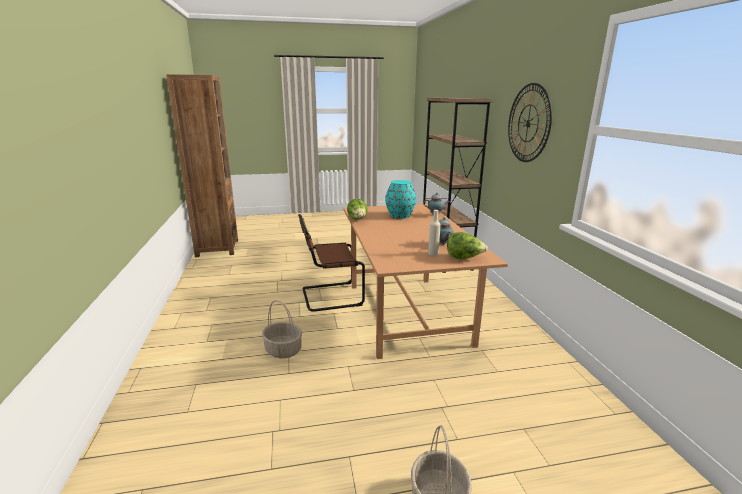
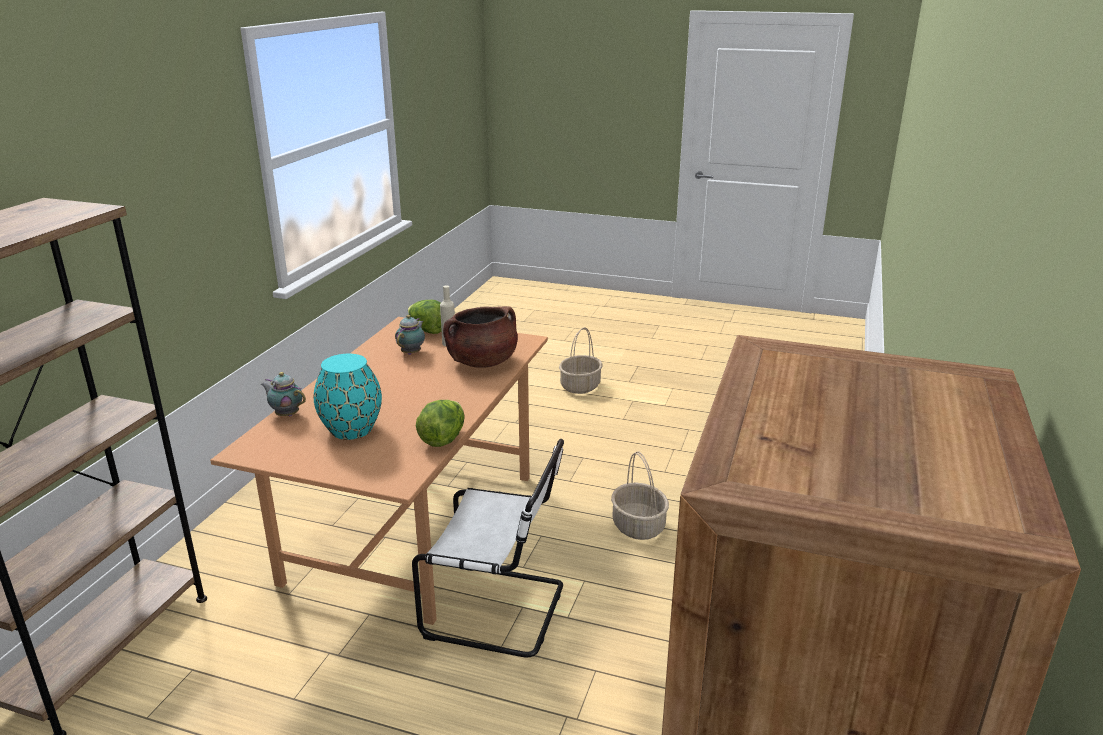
camera: 150 degrees left, 5 degrees up
brown chair [298,214,365,312] -> white chair [412,439,564,658]
wall clock [508,83,552,162] -> none
none -> brown cooking pot [443,306,518,368]

